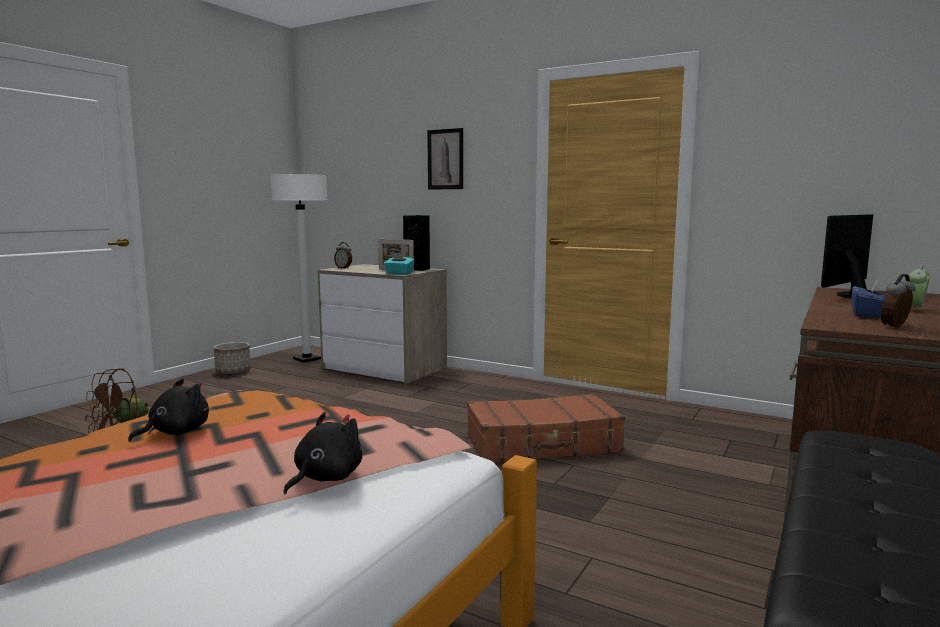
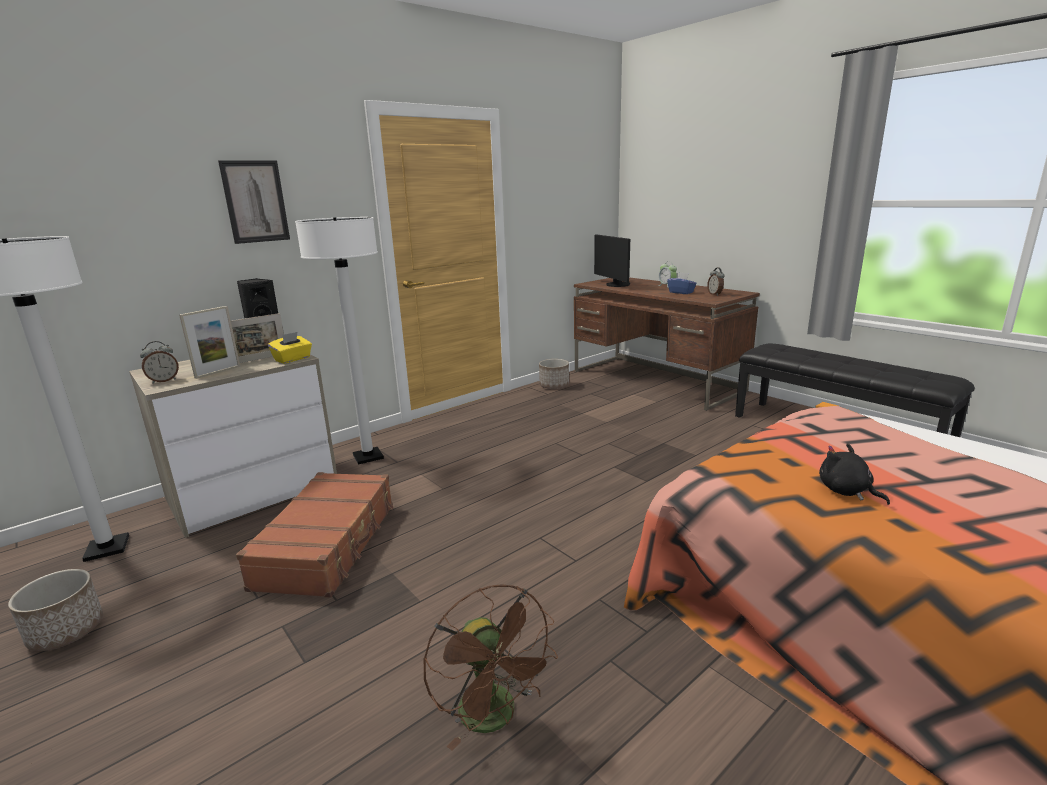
camera: 70 degrees left, 10 degrees up
black plush toy [284,412,362,495] -> none
turquoise tissue box [384,252,415,275] -> yellow tissue box [268,332,312,364]
brown suitcase [467,394,625,463] -> brown suitcase moved to [236,472,394,598]
none -> picture frame [179,306,240,379]
none -> white floor lamp [295,217,384,465]
none -> planter [539,359,569,389]

